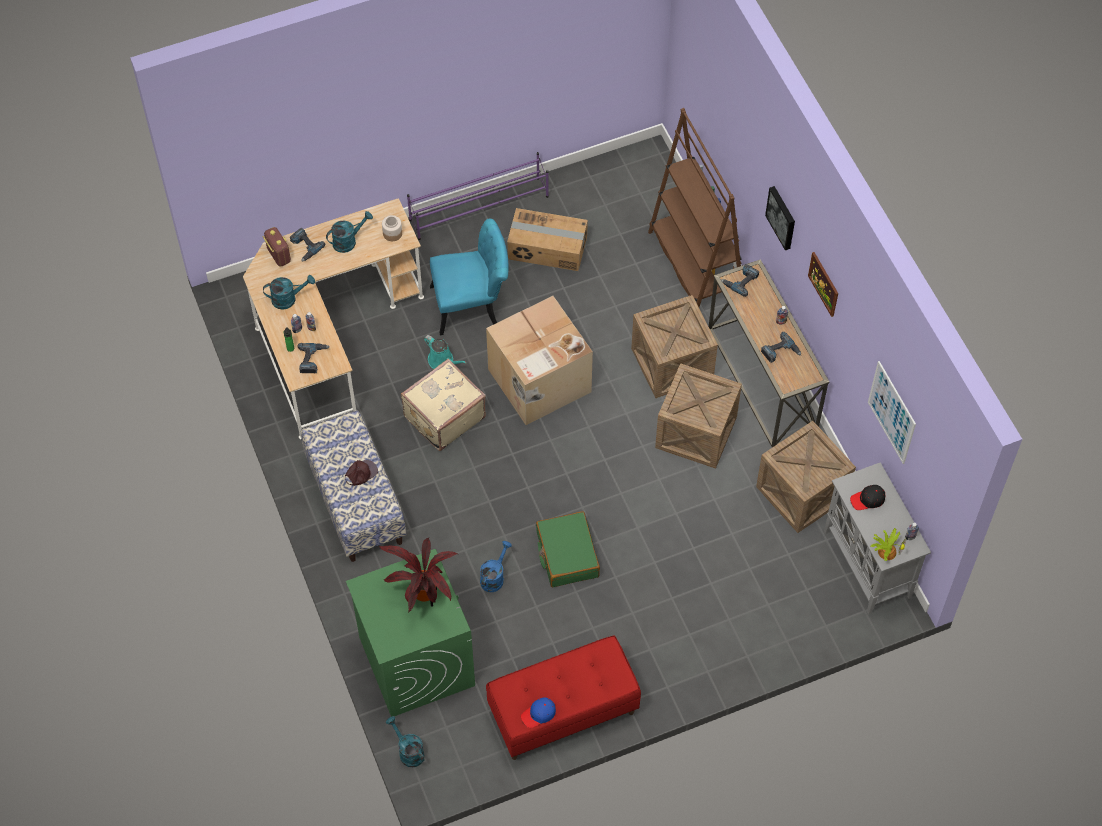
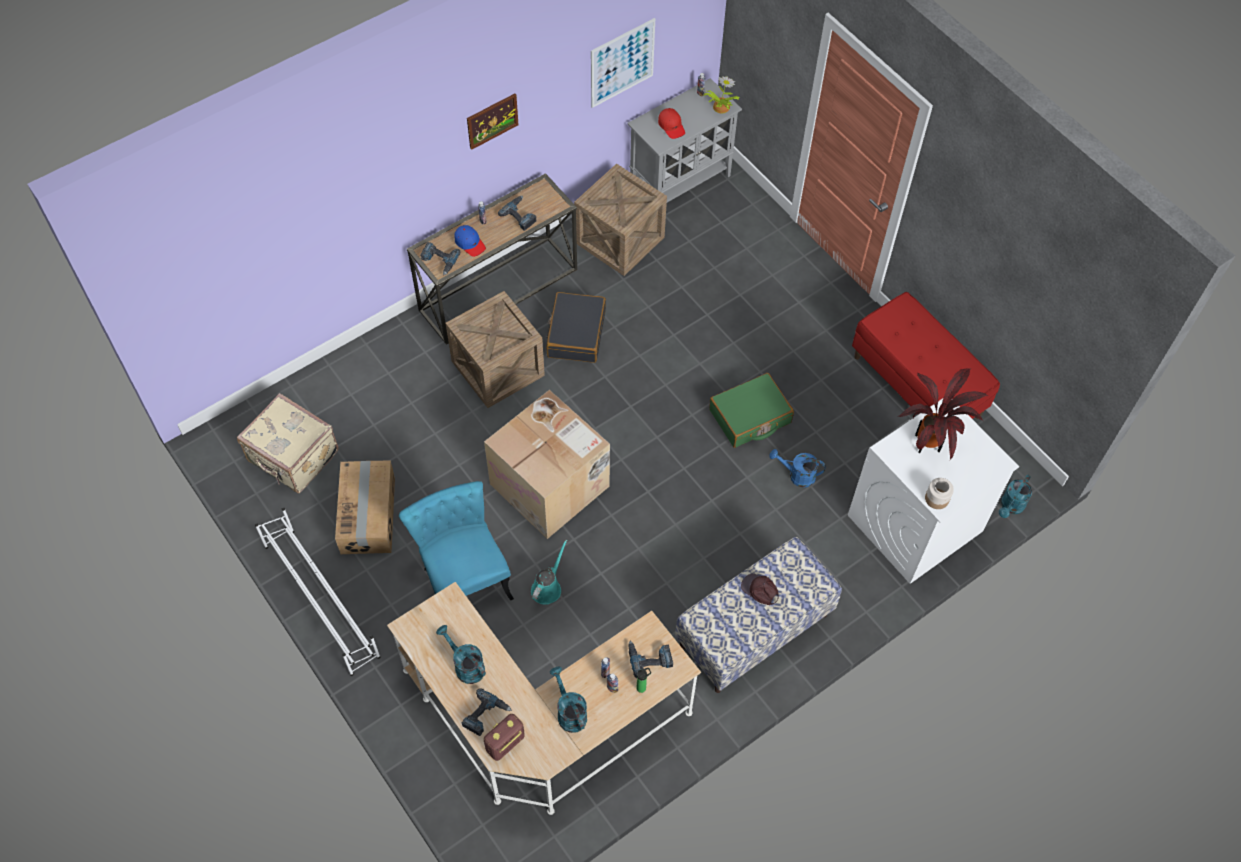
camera: 105 degrees left, 0 degrees up
green washing machine [346,549,475,717] -> white washing machine [848,398,1020,584]
jar [382,215,402,241] -> jar moved to [925,478,954,509]
beige suitcase [401,359,486,451] -> beige suitcase moved to [237,393,339,493]
purple shoe rack [407,152,549,240] -> white shoe rack [255,507,380,676]
blue cap [521,697,556,728] -> blue cap moved to [454,225,486,257]
brown bookcase [648,108,742,307] -> none
crate [655,363,742,469] -> black suitcase [546,292,606,363]
picture [765,186,795,250] -> none
black cap [850,485,886,510] -> red cap [658,108,685,139]

